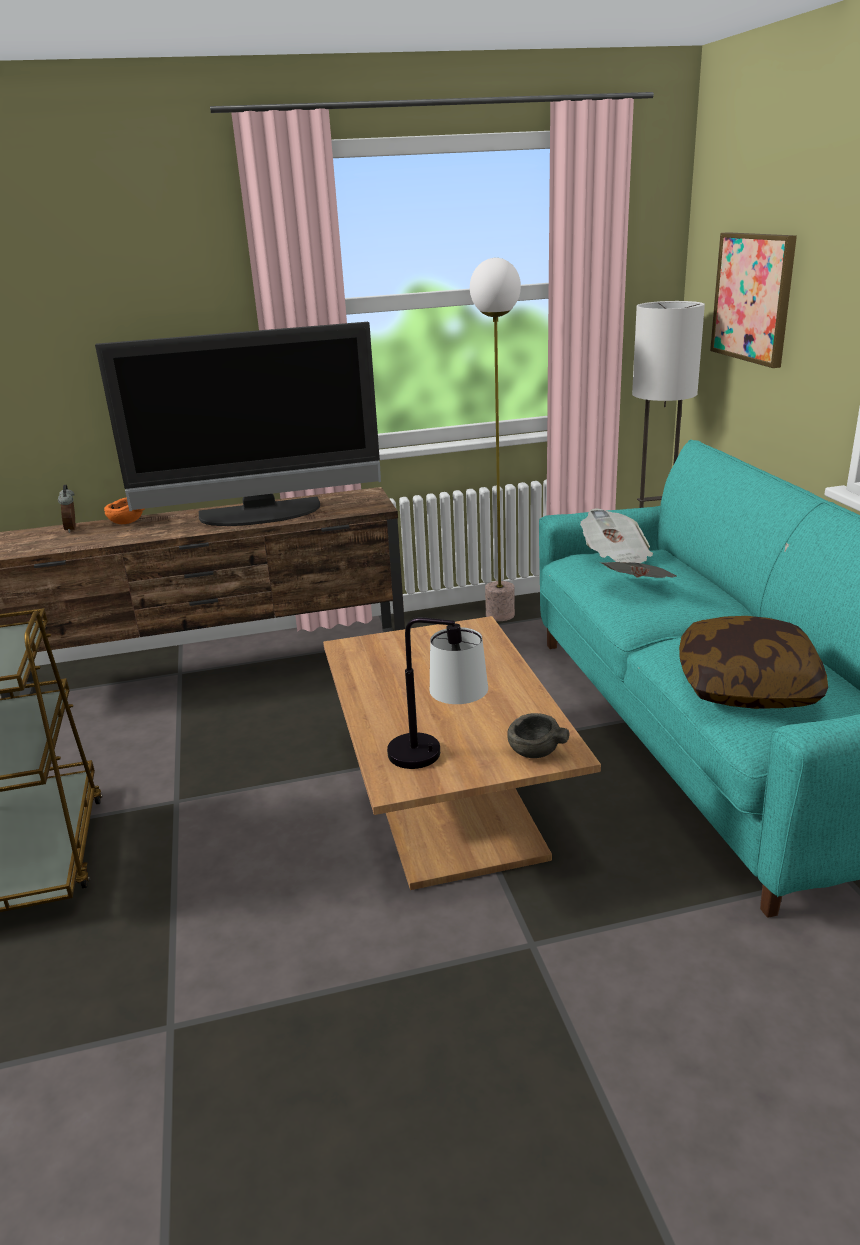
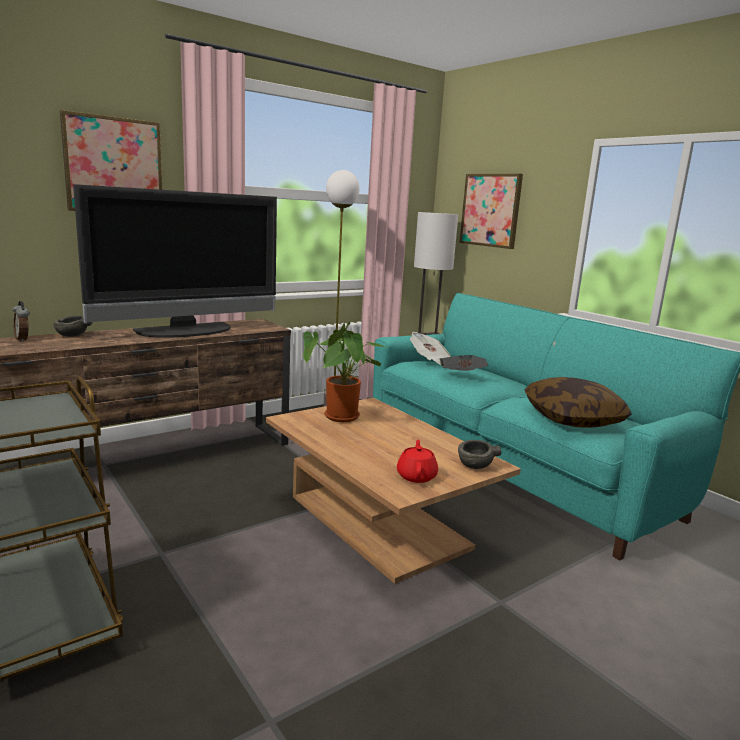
camera: 25 degrees left, 10 degrees down
orange bowl [104,497,144,524] -> grey bowl [54,316,92,337]
table lamp [387,617,488,769] -> red teapot [397,440,438,483]
none -> picture [60,110,162,211]
none -> potted plant [303,322,388,422]

